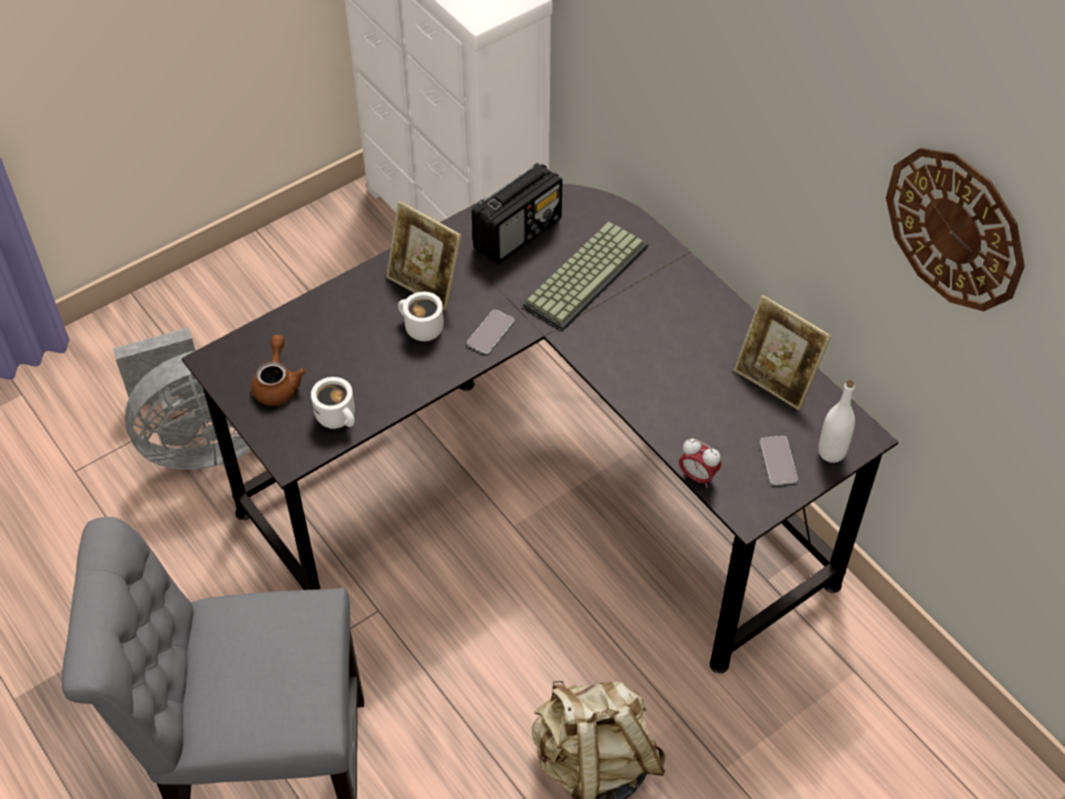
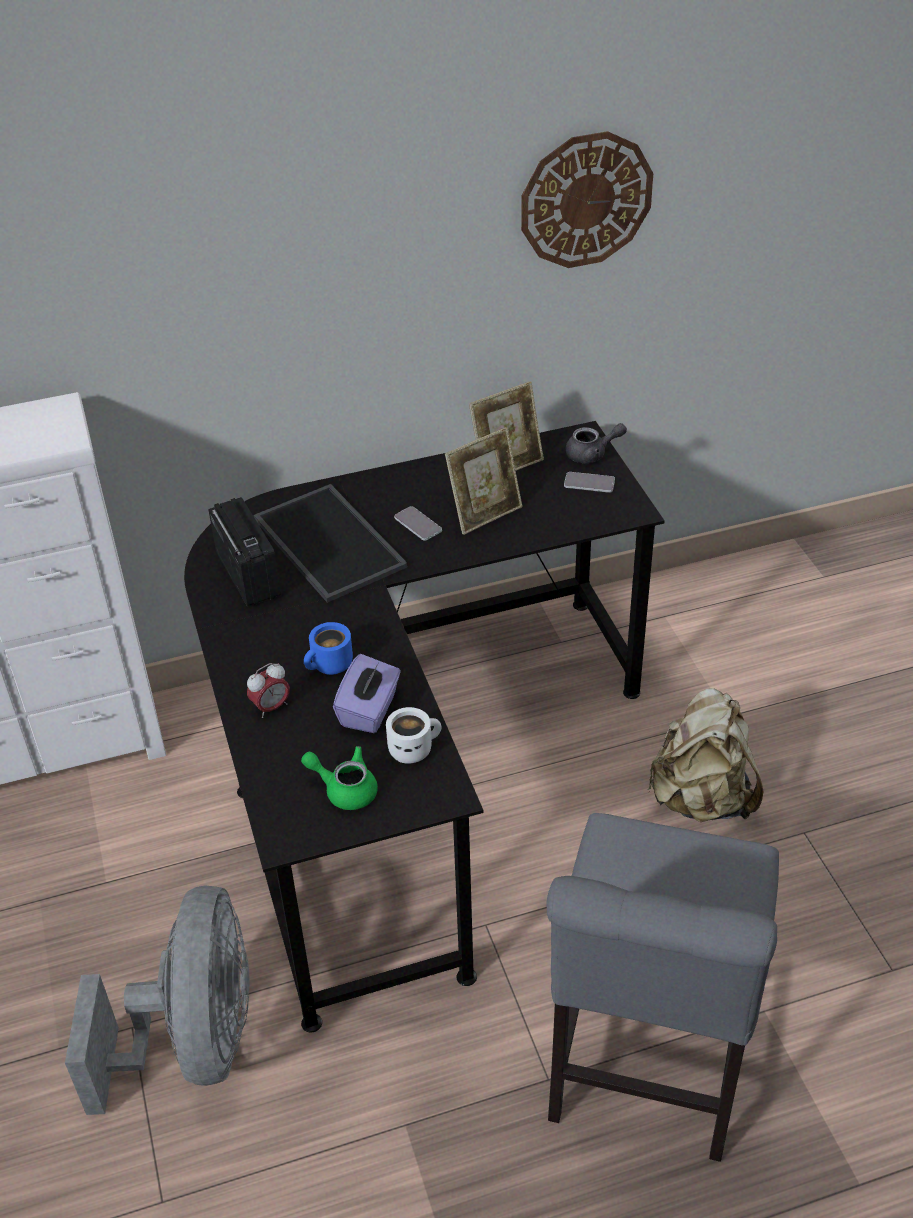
camera: 70 degrees left, 10 degrees down
brown teapot [251,335,306,406] -> green teapot [301,746,378,810]
picture frame [386,201,462,311] -> picture frame moved to [445,427,523,535]
white mug [398,292,444,341] -> blue mug [304,622,353,675]
phone [467,310,514,354] -> phone moved to [394,506,442,541]
keyboard [523,222,648,330] -> tray [253,484,408,603]
alarm clock [679,439,721,488] -> alarm clock moved to [247,663,290,718]
white bottle [818,380,855,463] -> grey teapot [565,423,627,463]
none -> purple tissue box [333,654,401,733]

